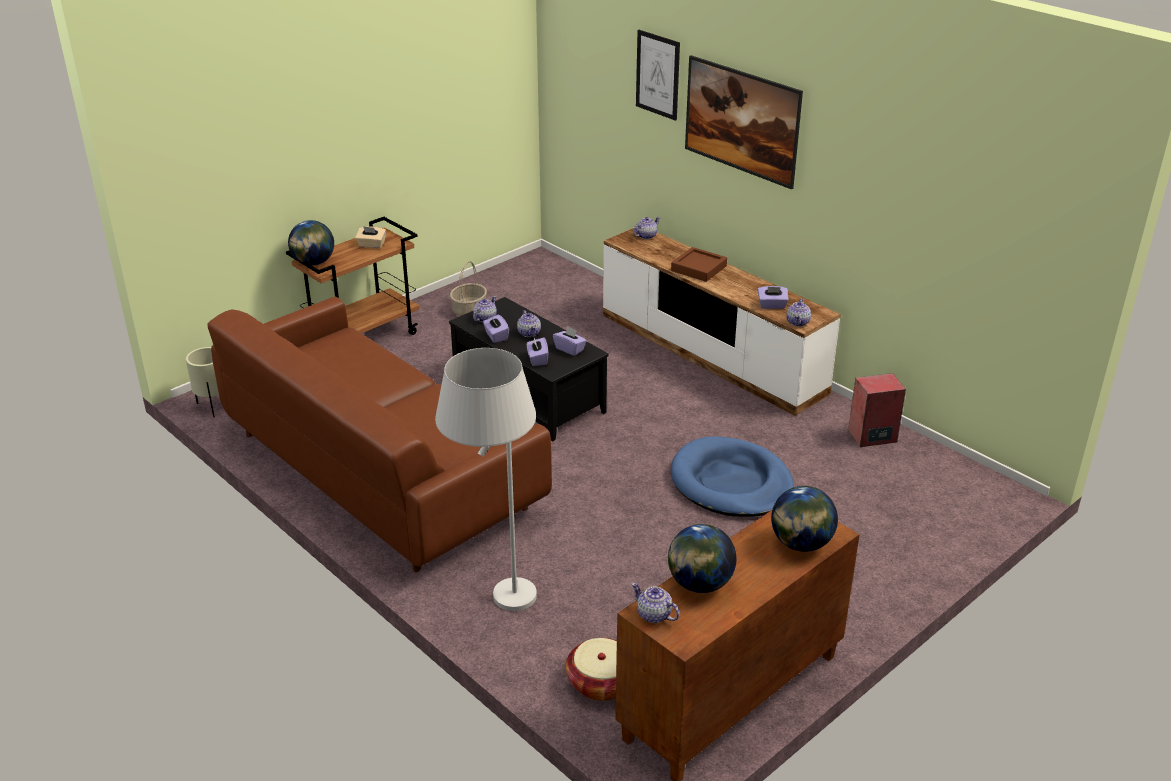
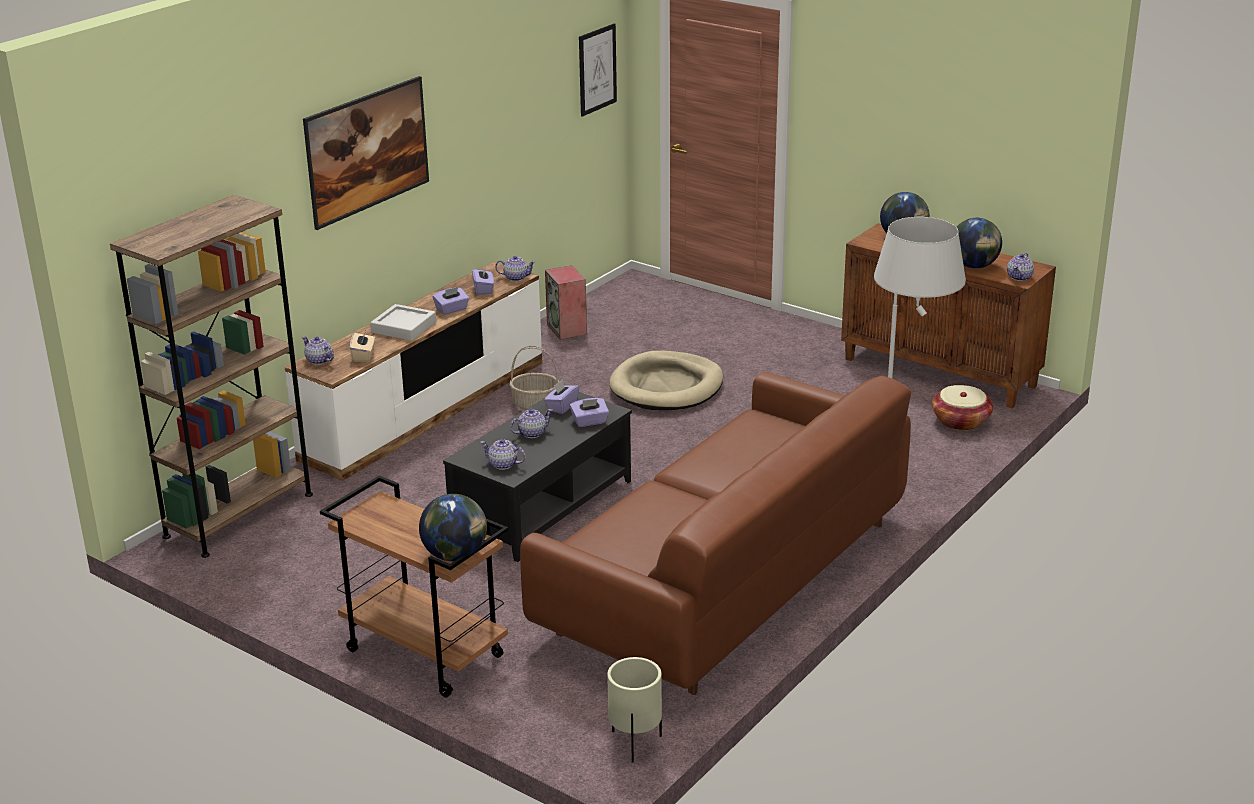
camera: 100 degrees left, 5 degrees down
beige tissue box [355,226,386,248] -> beige tissue box moved to [350,331,375,362]
basket [450,261,487,316] -> basket moved to [510,346,560,410]
purple tissue box [483,315,509,343] -> purple tissue box moved to [433,287,469,315]
picture [636,30,680,121] -> picture moved to [579,23,617,117]
brown tray [671,247,727,282] -> grey tray [370,304,436,341]
blue dog bed [671,436,794,517] -> beige dog bed [609,351,723,410]
none -> brown bookcase [110,195,313,558]

